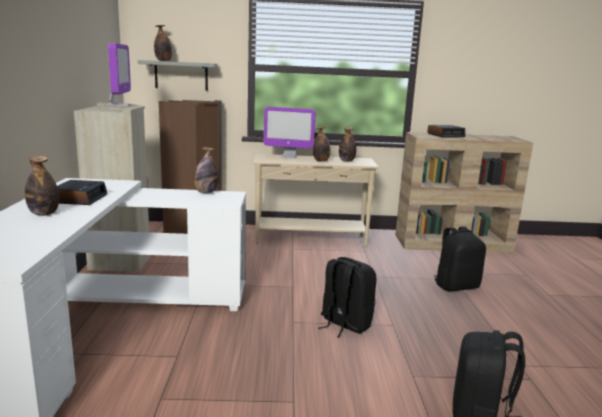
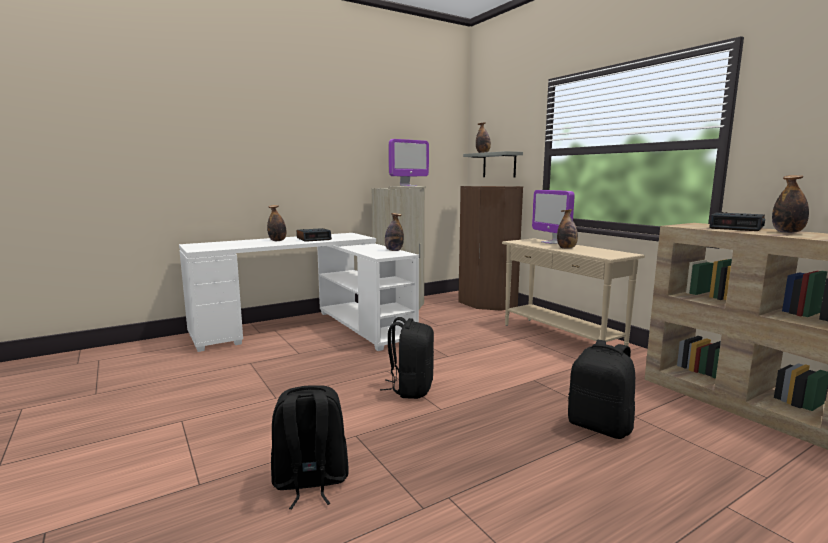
camera: 60 degrees right, 5 degrees down
bottle [339,127,356,162] -> bottle moved to [772,175,809,233]

